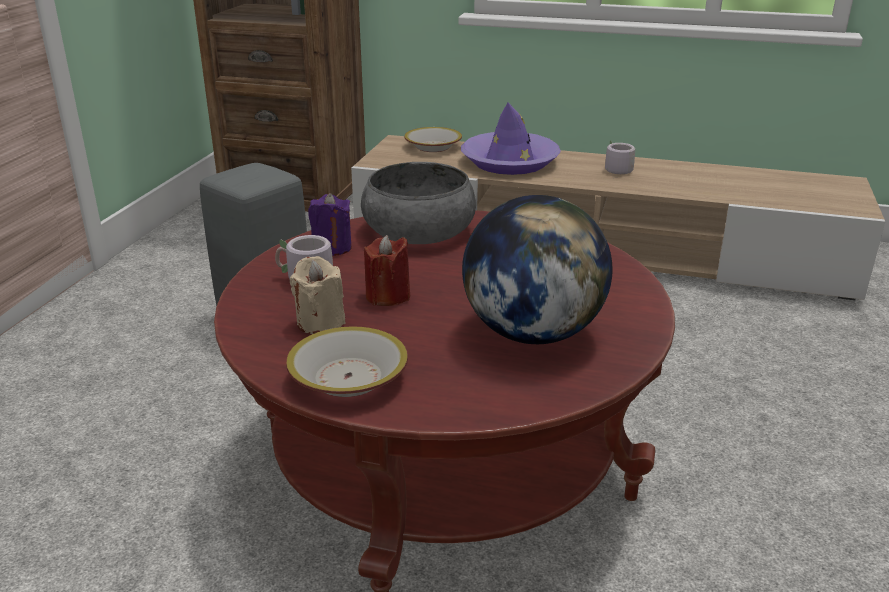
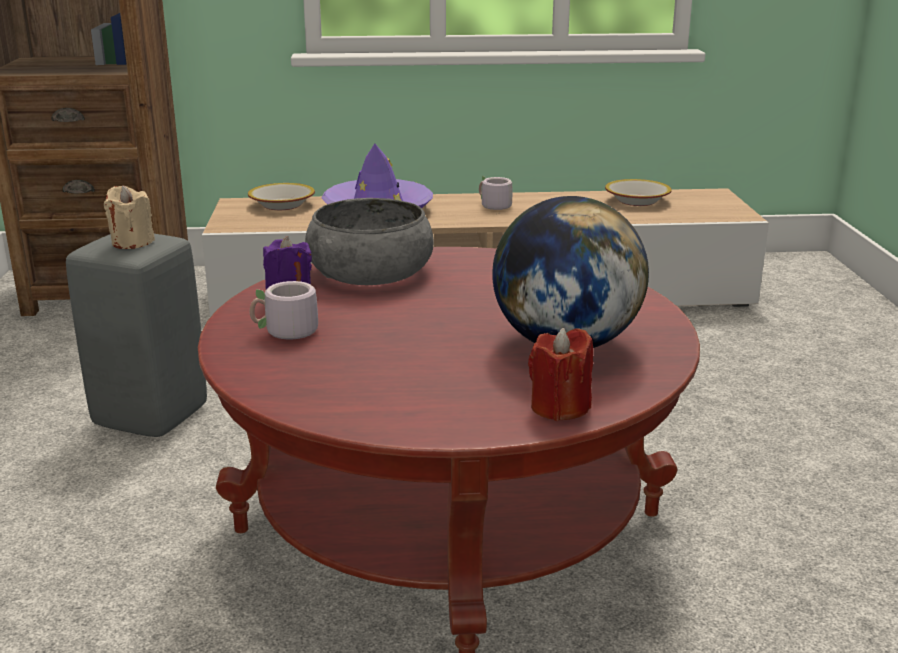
camera: 20 degrees left, 5 degrees down
bowl [286,326,408,397] -> bowl moved to [605,179,671,206]
beige candle [290,256,346,334] -> beige candle moved to [104,185,155,249]
red candle [364,235,410,306] -> red candle moved to [528,328,593,421]

